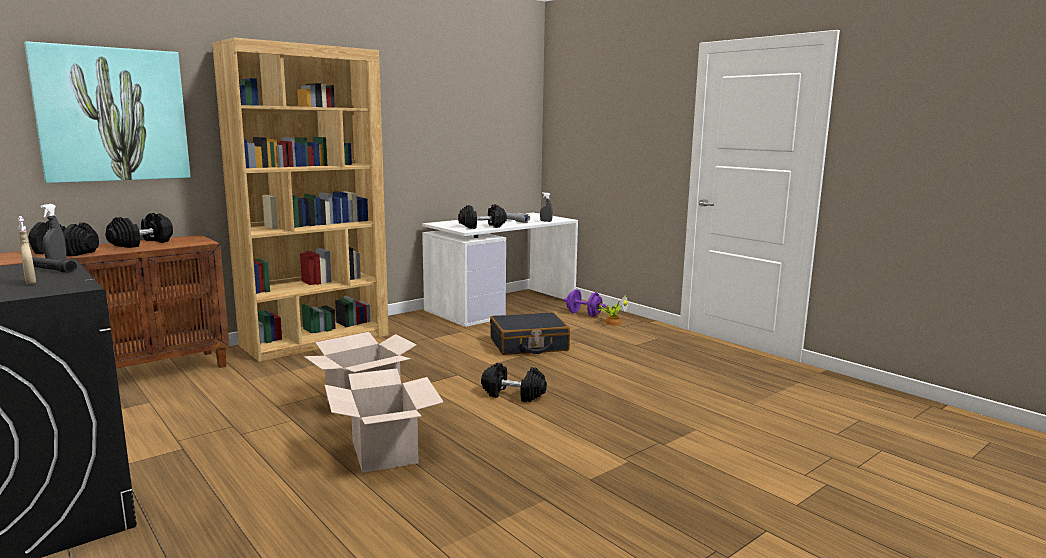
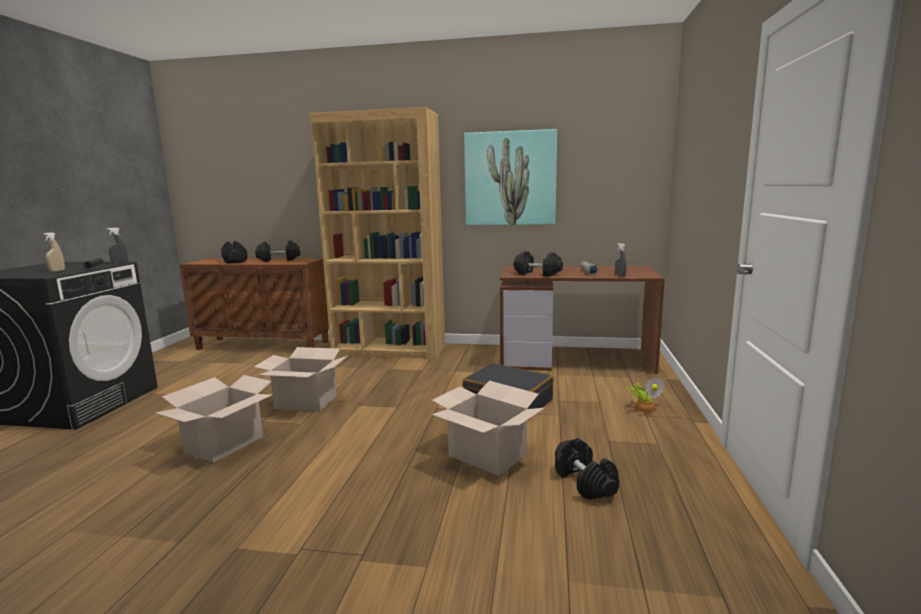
camera: 50 degrees right, 0 degrees up
picture [24,41,191,183] -> picture moved to [464,129,557,225]
white desk [422,213,578,327] -> brown desk [500,266,665,374]
black dumbbell [481,363,547,402] -> black dumbbell moved to [555,438,619,500]
purple dumbbell [564,289,605,317] -> none
none -> cardboard box [431,381,545,476]

